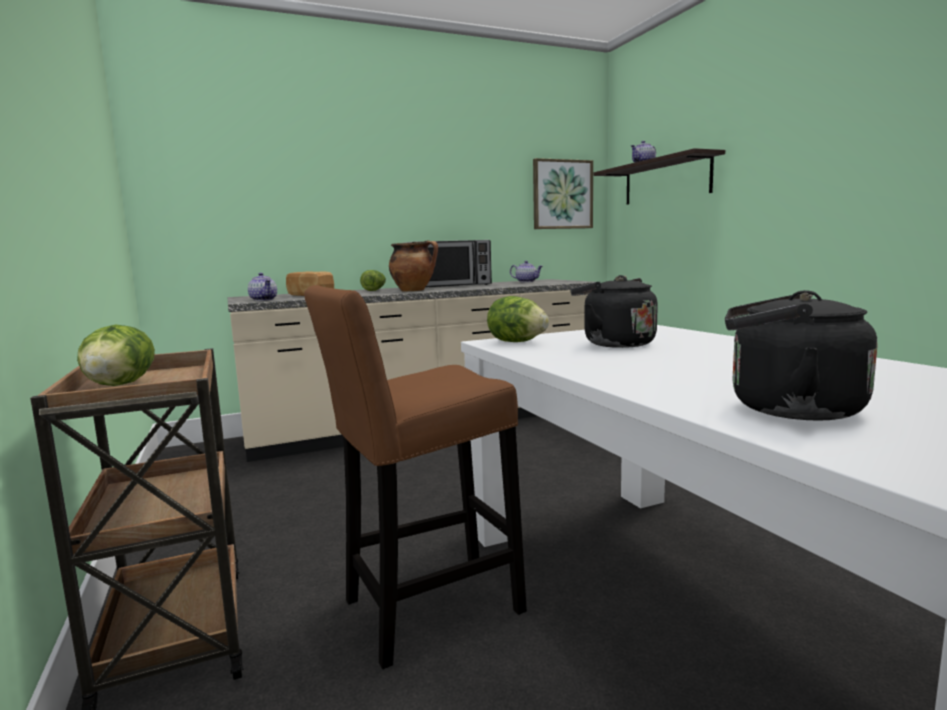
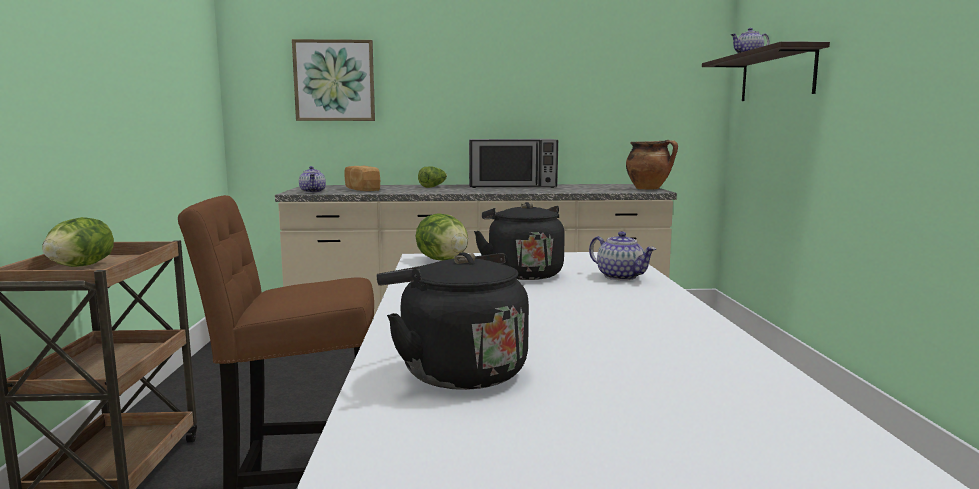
camera: 20 degrees right, 0 degrees up
cooking pot [389,240,438,292] -> cooking pot moved to [626,140,678,190]
teapot [510,261,543,282] -> teapot moved to [589,231,656,281]
picture [533,158,593,229] -> picture moved to [292,39,375,121]

